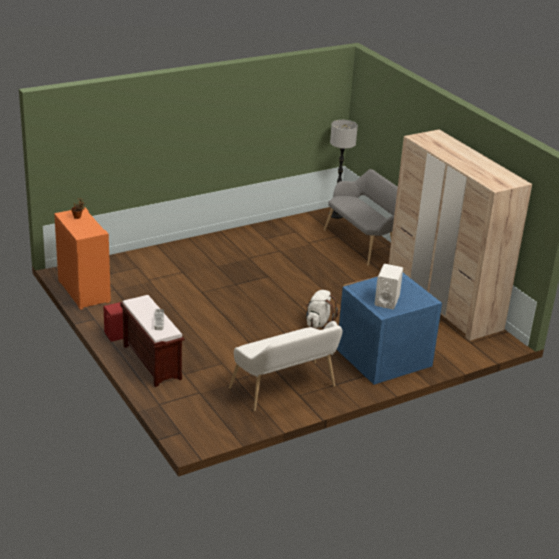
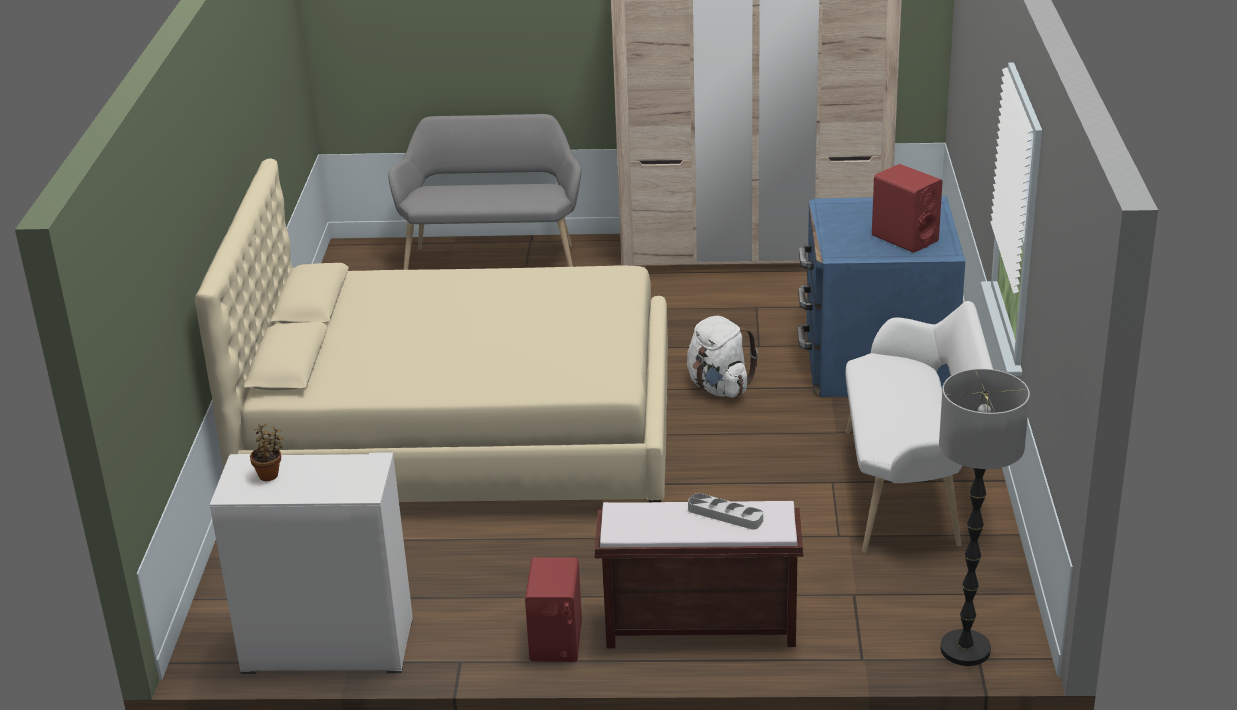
camera: 55 degrees left, 0 degrees up
orange cabinet [54,208,111,310] -> white cabinet [210,452,413,674]
floor lamp [329,120,358,219] -> floor lamp moved to [939,369,1030,666]
white speaker [374,264,403,309] -> red speaker [872,164,943,253]
none -> beige bed [195,158,668,502]

